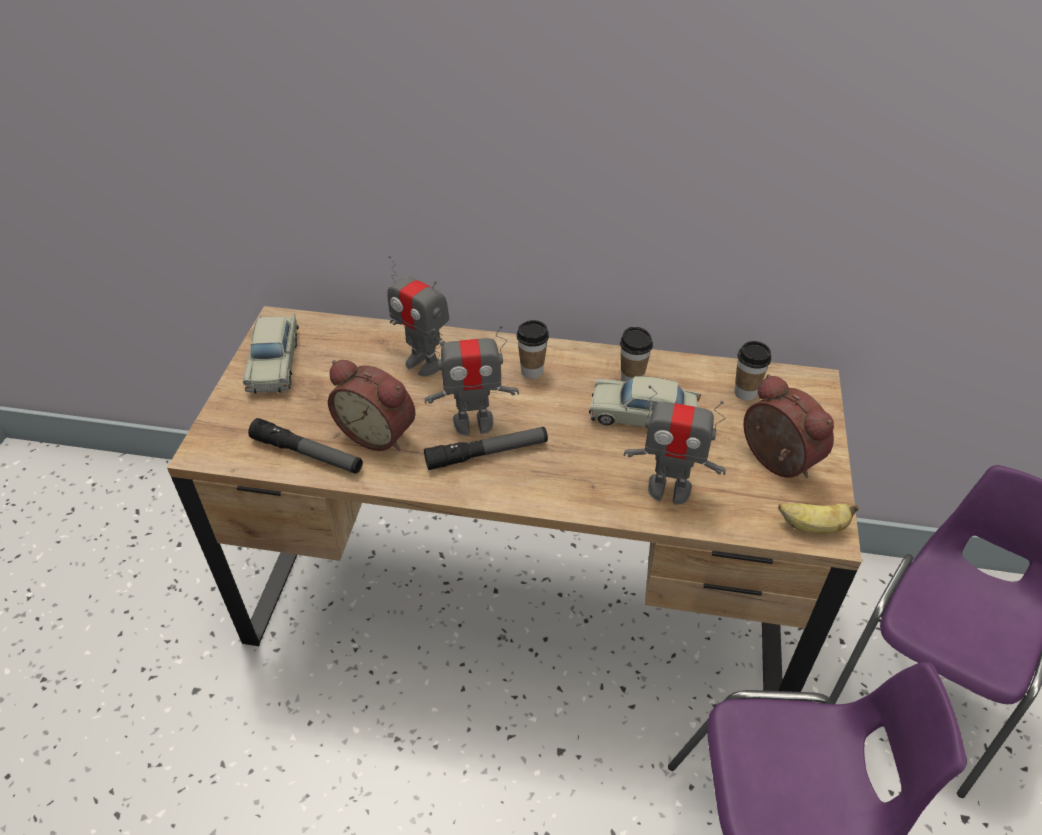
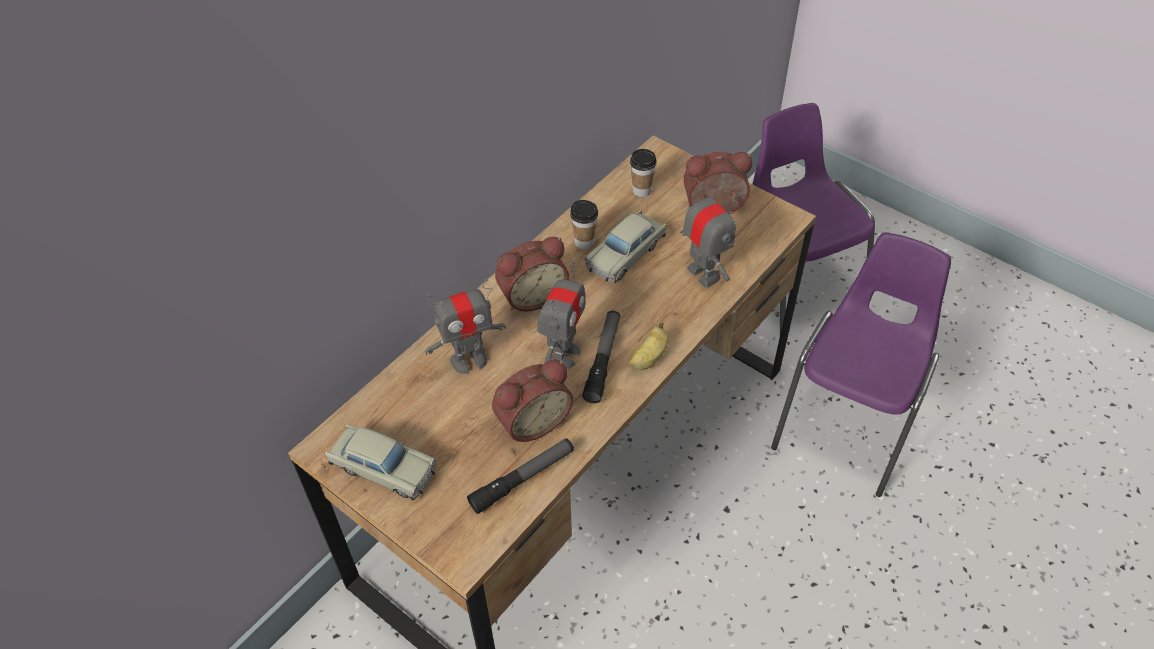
camera: 60 degrees left, 5 degrees up
cup [517,320,549,379] -> alarm clock [495,237,569,312]
toy robot [624,385,726,504] -> toy robot turned 75 degrees counterclockwise [680,181,736,288]
banana [778,503,859,534] -> banana moved to [628,321,668,370]

